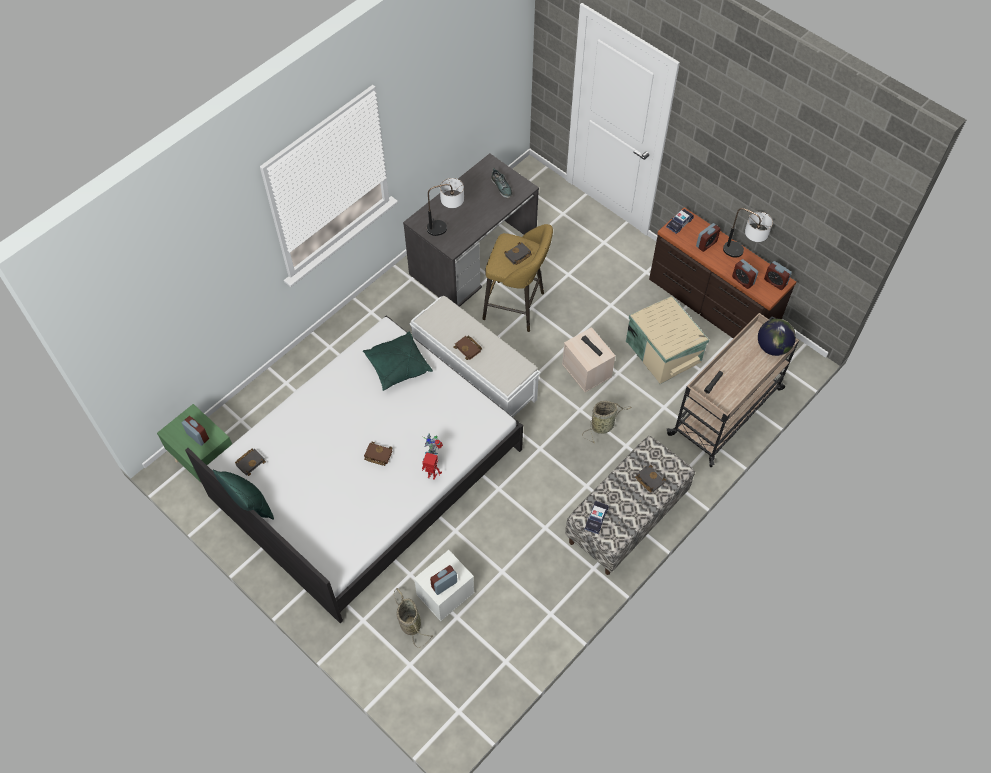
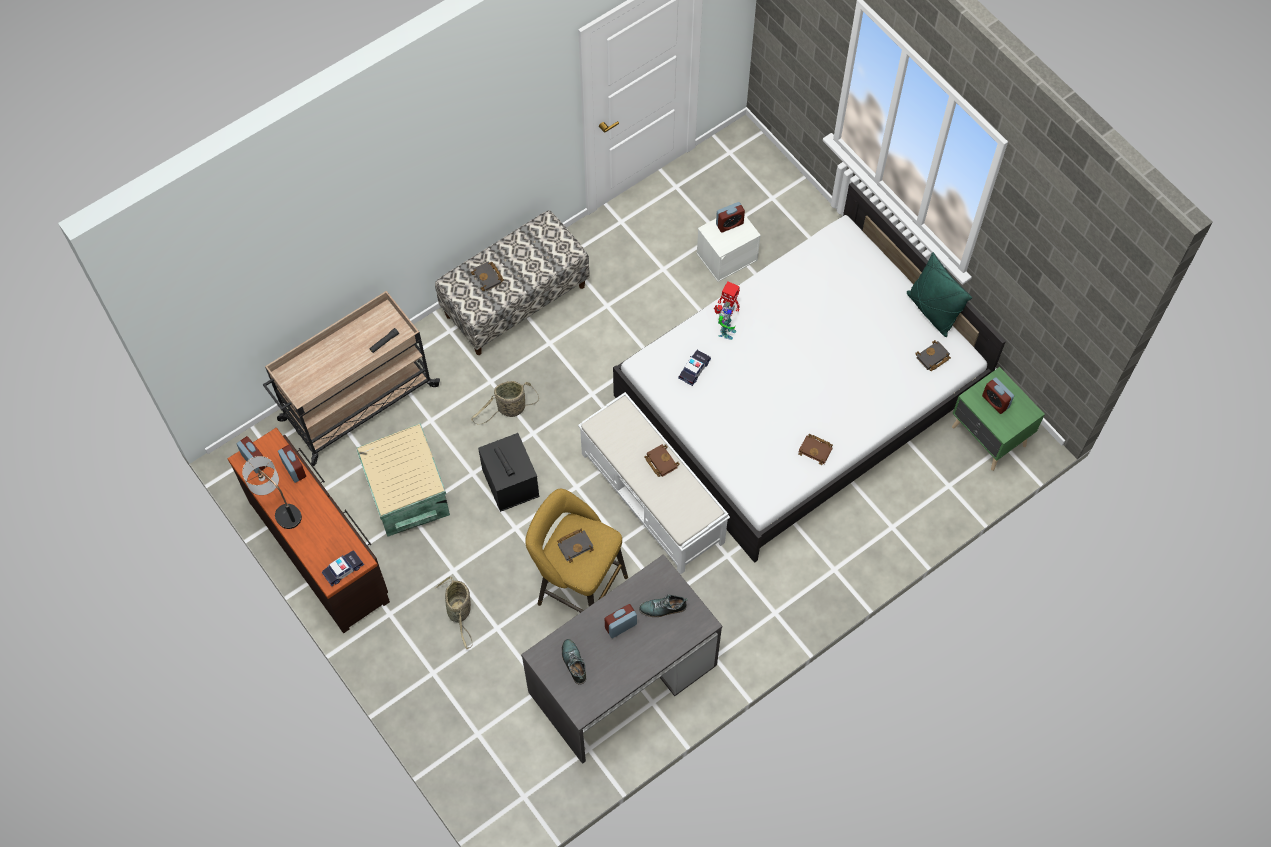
camera: 170 degrees left, 5 degrees up
green pillow [363,332,433,391] -> none
brown book [364,441,393,466] -> brown book moved to [798,434,833,465]
basket [394,588,434,648] -> basket moved to [436,576,473,649]
table lamp [427,178,464,236] -> shoe [639,595,687,617]
beige storage box [562,327,616,392] -> black storage box [478,433,540,512]
toy car [584,501,609,534] -> toy car moved to [678,350,711,386]
alarm clock [696,223,721,252] -> alarm clock moved to [604,604,637,638]
globe [758,319,796,356] -> none

